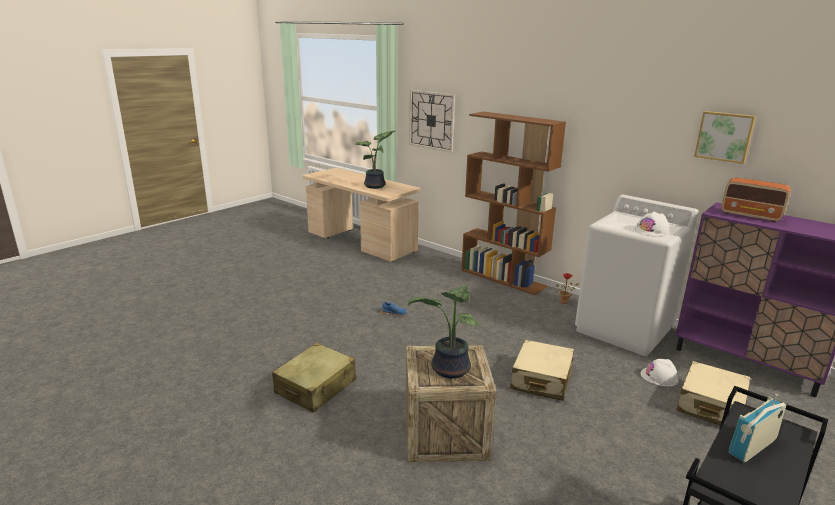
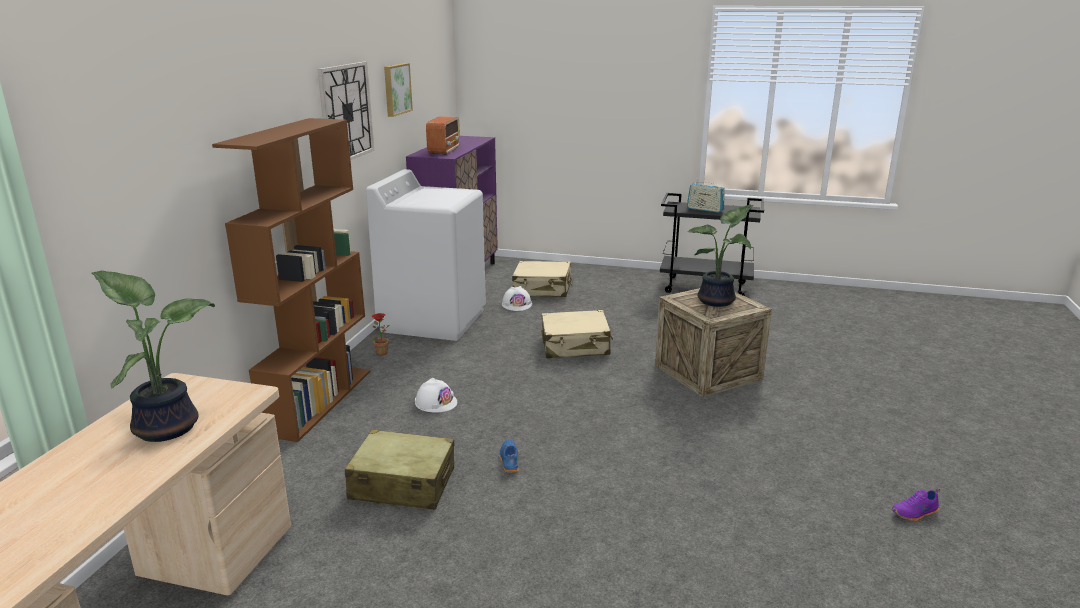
camera: 115 degrees left, 0 degrees up
beige suitcase [272,343,356,413] -> beige suitcase moved to [345,429,454,510]
wall clock [409,90,455,153] -> wall clock moved to [317,62,374,160]
white hard hat [635,211,669,236] -> white hard hat moved to [415,378,457,413]
none -> purple shoe [892,488,940,521]

